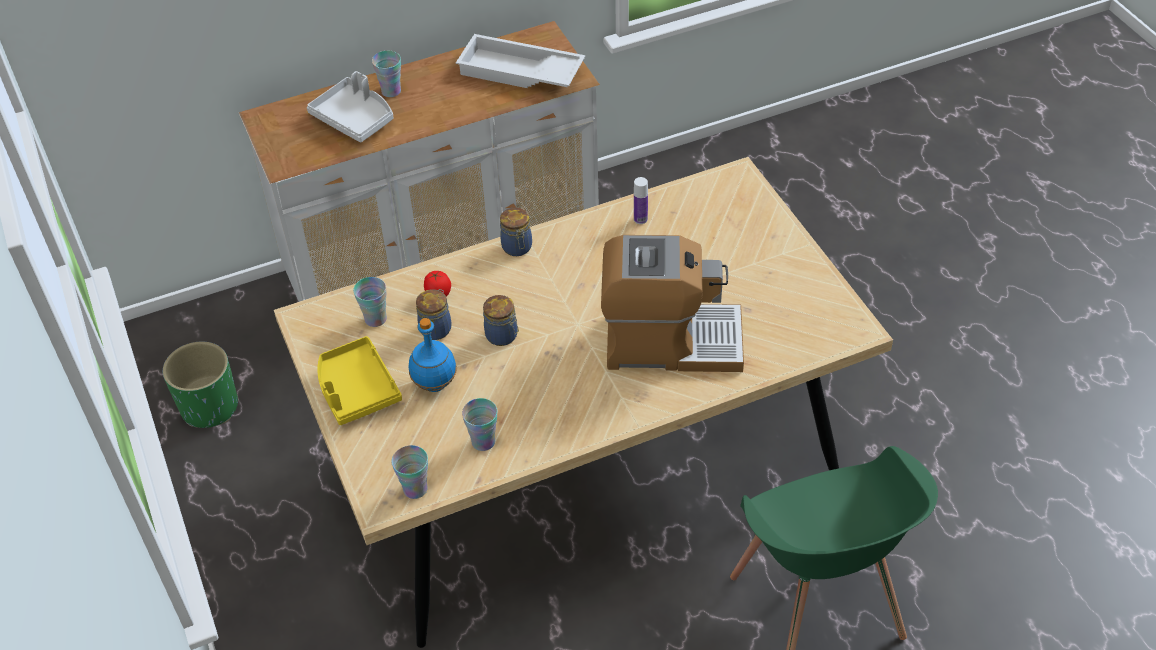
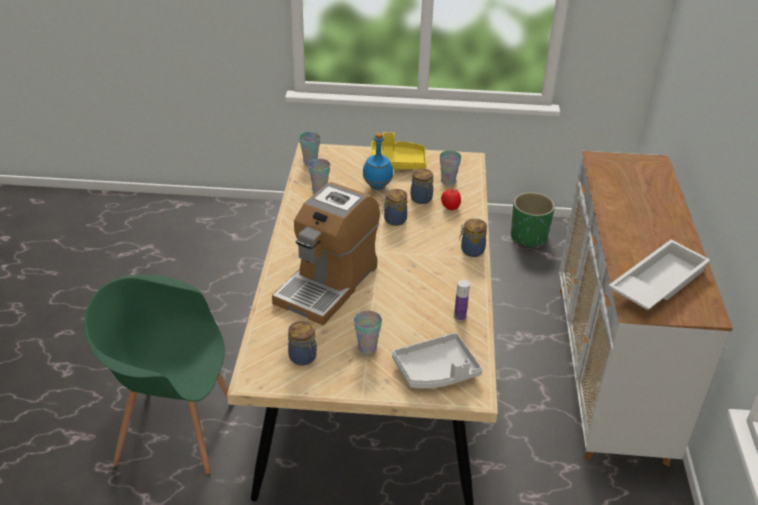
camera: 115 degrees right, 10 degrees down
grey tray [307,71,394,142] -> grey tray moved to [392,333,482,388]
cup [372,51,401,97] -> cup moved to [354,310,382,354]
none -> jar [288,321,317,365]

